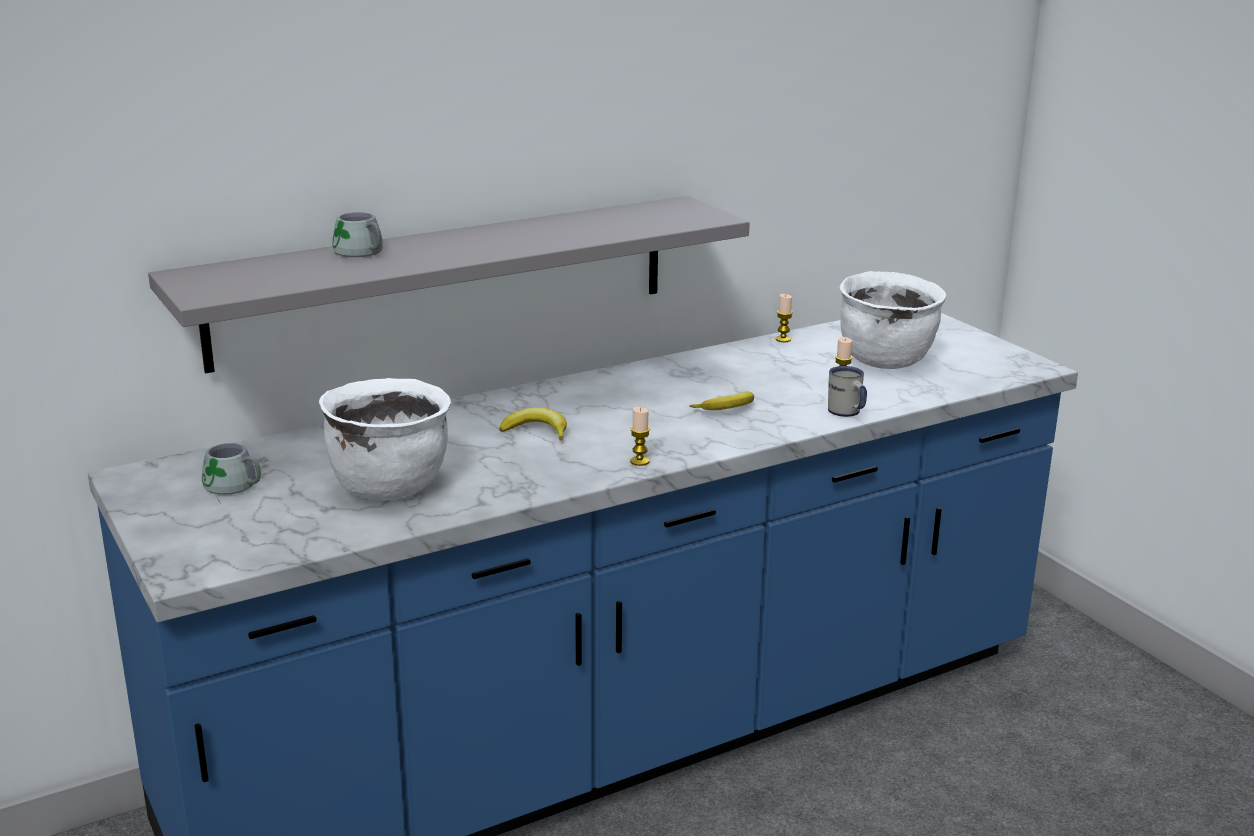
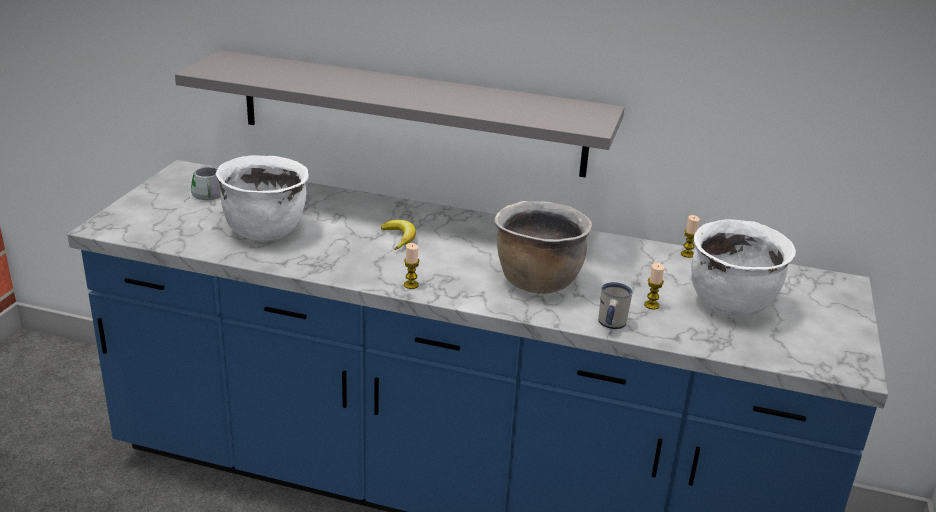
camera: 45 degrees right, 5 degrees up
grey mug [332,212,383,263] -> none
banana [690,391,754,410] -> brown cooking pot [494,201,592,294]

